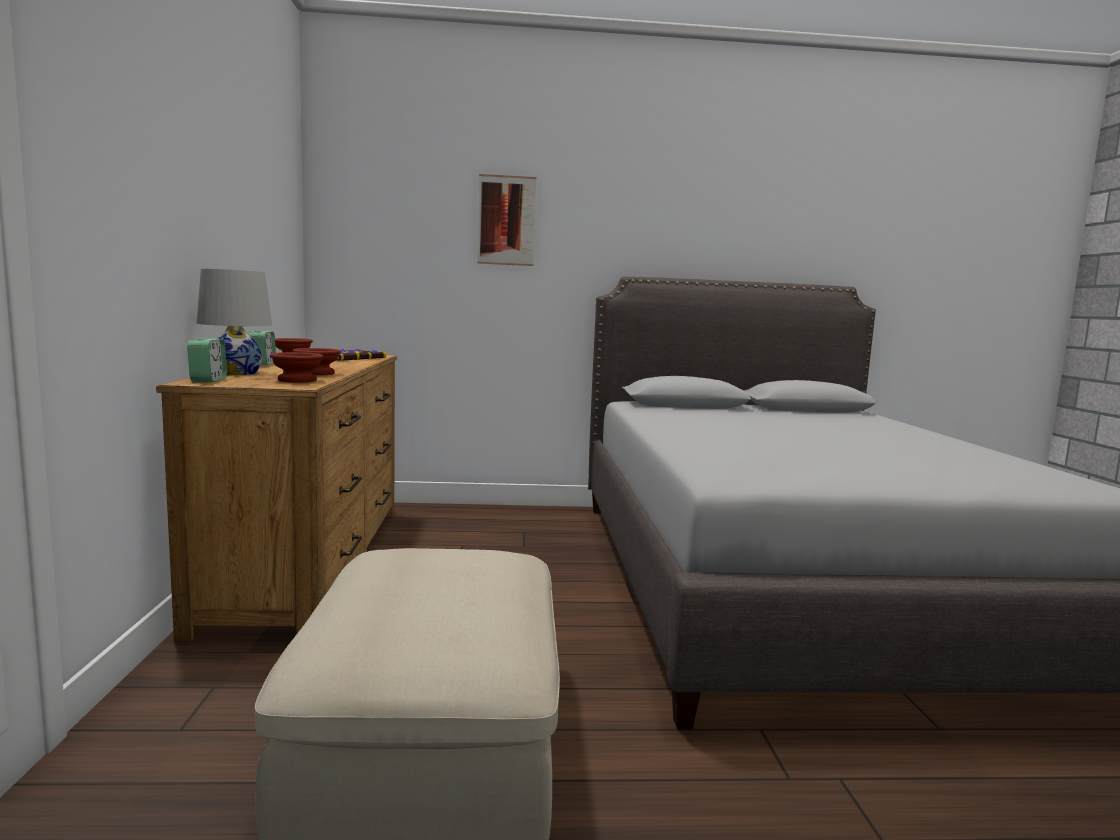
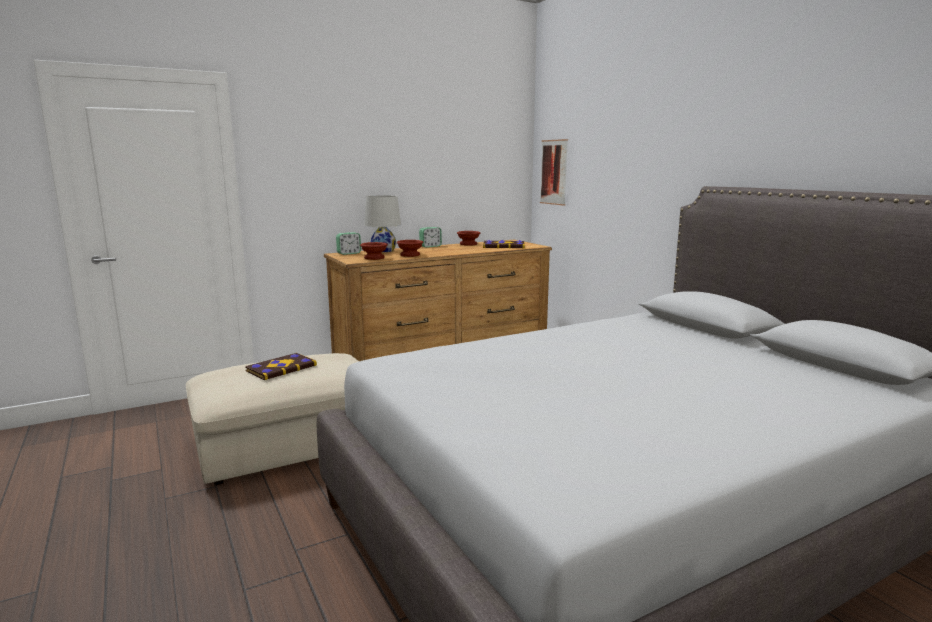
camera: 65 degrees right, 5 degrees up
picture [477,174,536,266] -> picture moved to [540,139,568,206]
none -> book [245,353,317,380]

